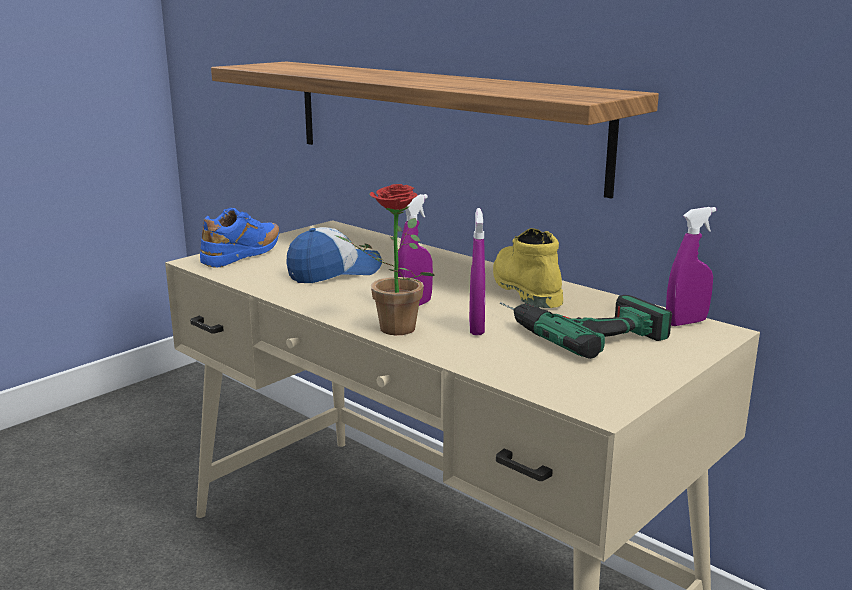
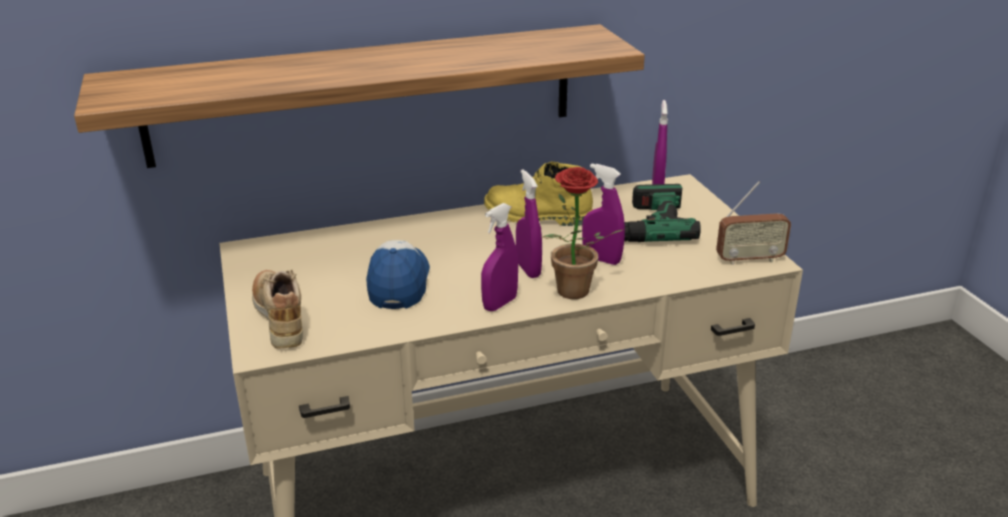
camera: 60 degrees left, 10 degrees up
blue shoe [200,208,279,268] -> beige shoe [252,270,303,348]
none -> purple spray bottle [481,203,518,311]
none -> radio [716,181,791,265]

